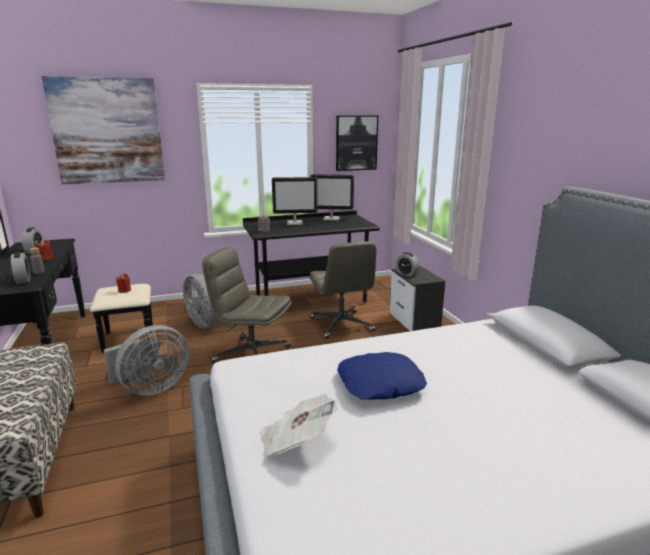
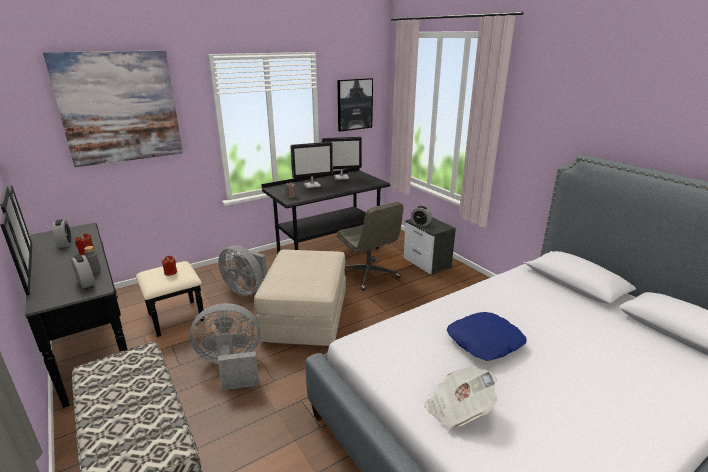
camera: 15 degrees left, 5 degrees up
grey fan [104,325,189,396] -> grey fan turned 135 degrees counterclockwise [190,303,260,390]
grey office chair [202,247,292,363] -> beige ottoman [254,250,346,347]

